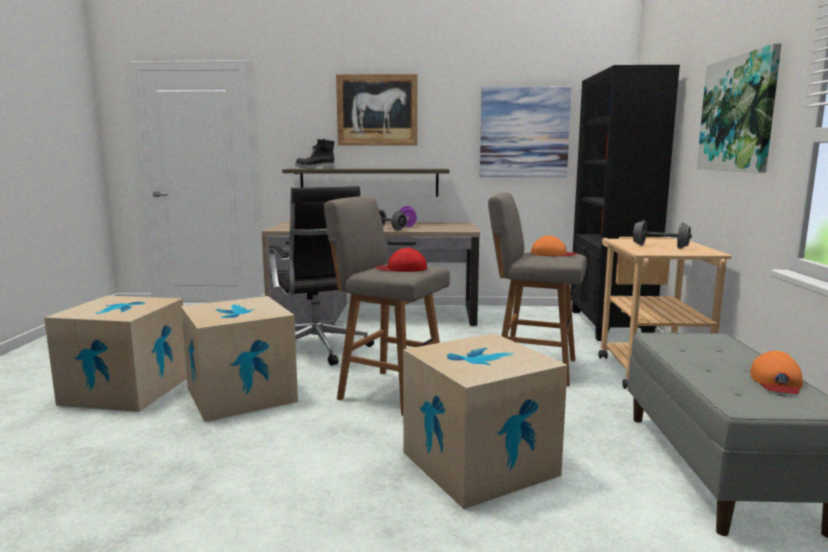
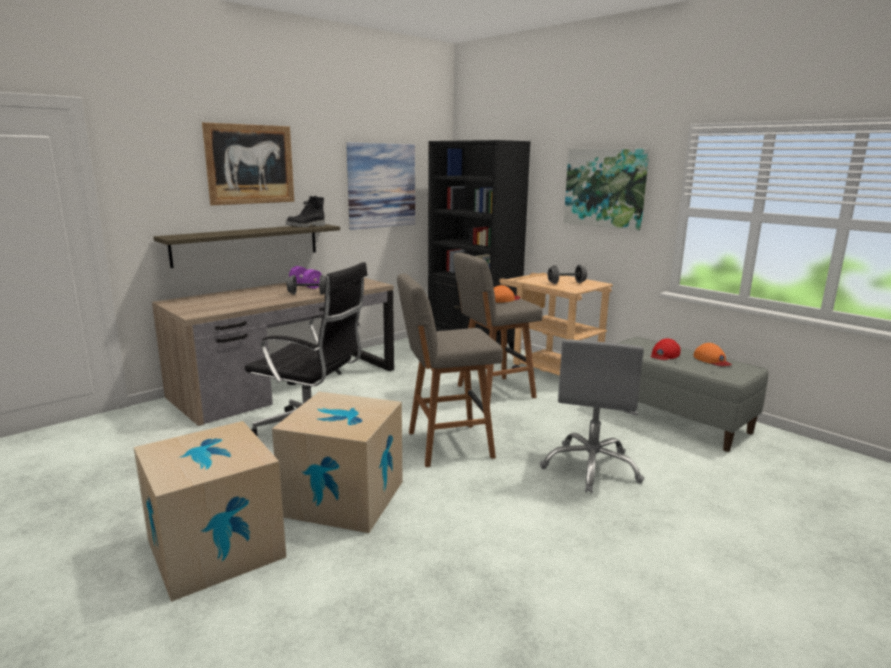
camera: 45 degrees left, 5 degrees up
black boot [295,139,335,169] -> black boot moved to [286,196,325,227]
red cap [376,248,427,272] -> red cap moved to [650,338,681,360]
cardboard box [403,333,568,509] -> grey office chair [540,339,645,494]

